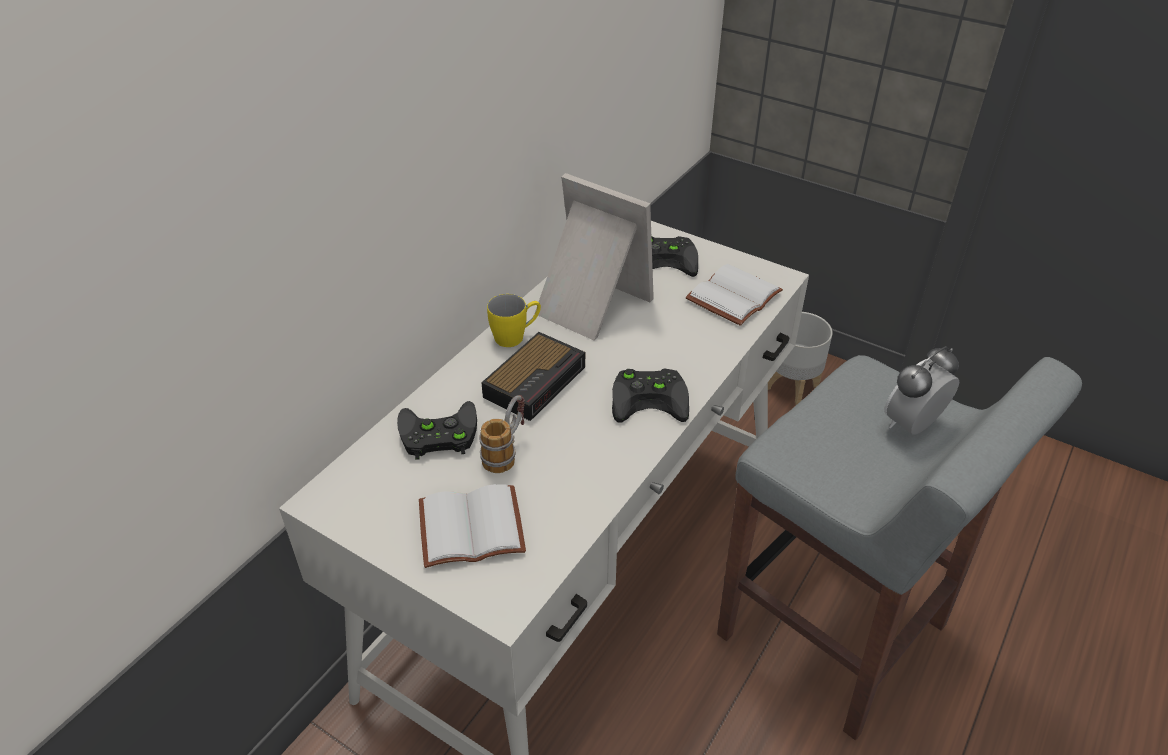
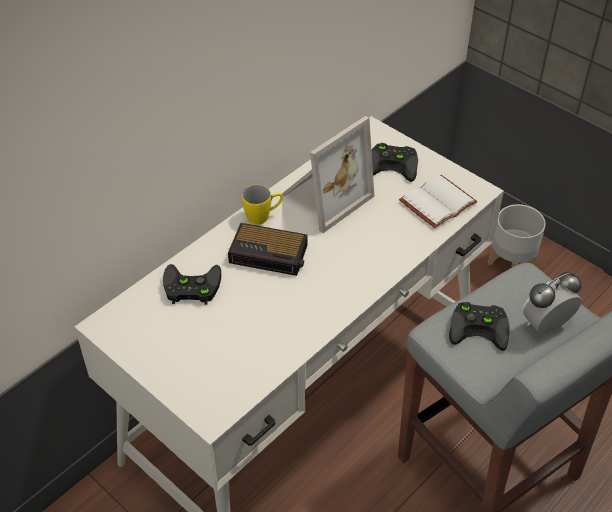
camera: 10 degrees right, 5 degrees up
white book [419,484,526,568] -> none
mug [479,395,524,473] -> none
alarm clock [481,332,585,421] -> alarm clock turned 60 degrees clockwise [228,223,308,276]
picture frame [535,173,654,340] -> picture frame turned 90 degrees clockwise [282,116,374,233]
black game controller [612,369,689,423] -> black game controller moved to [449,302,510,351]

